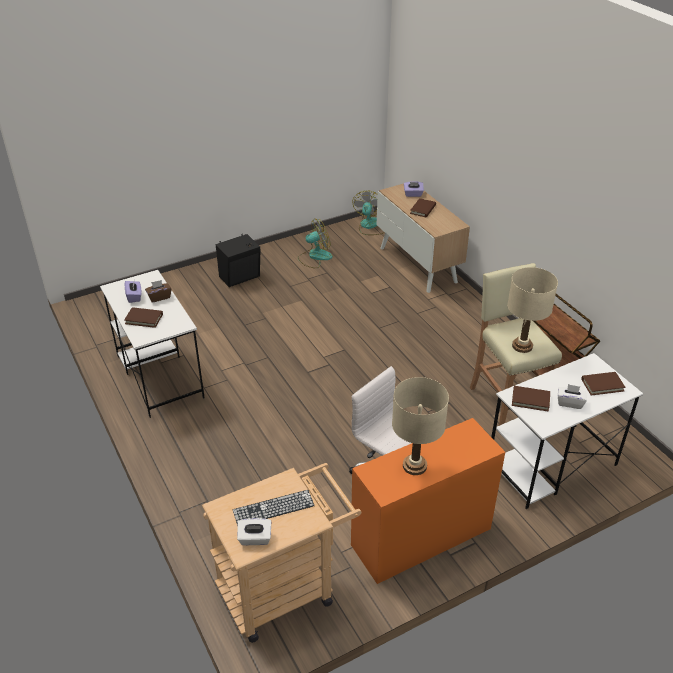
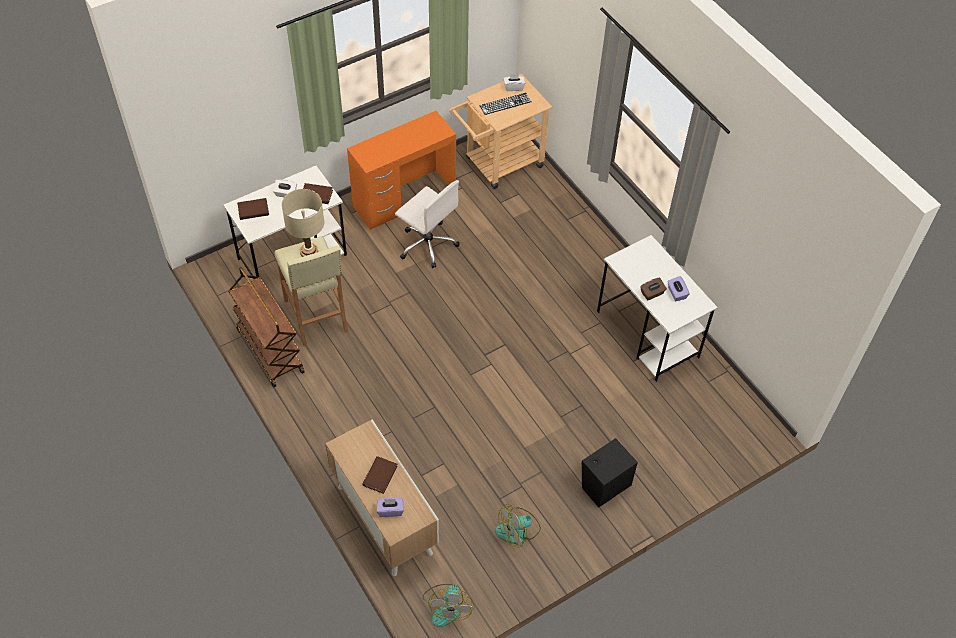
camera: 175 degrees right, 15 degrees up
brown book [124,307,163,328] -> none
beige table lamp [392,377,449,475] -> none

